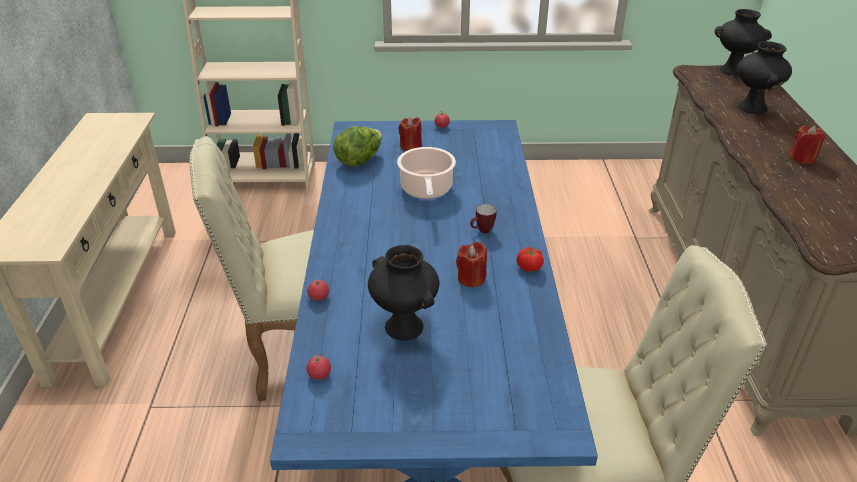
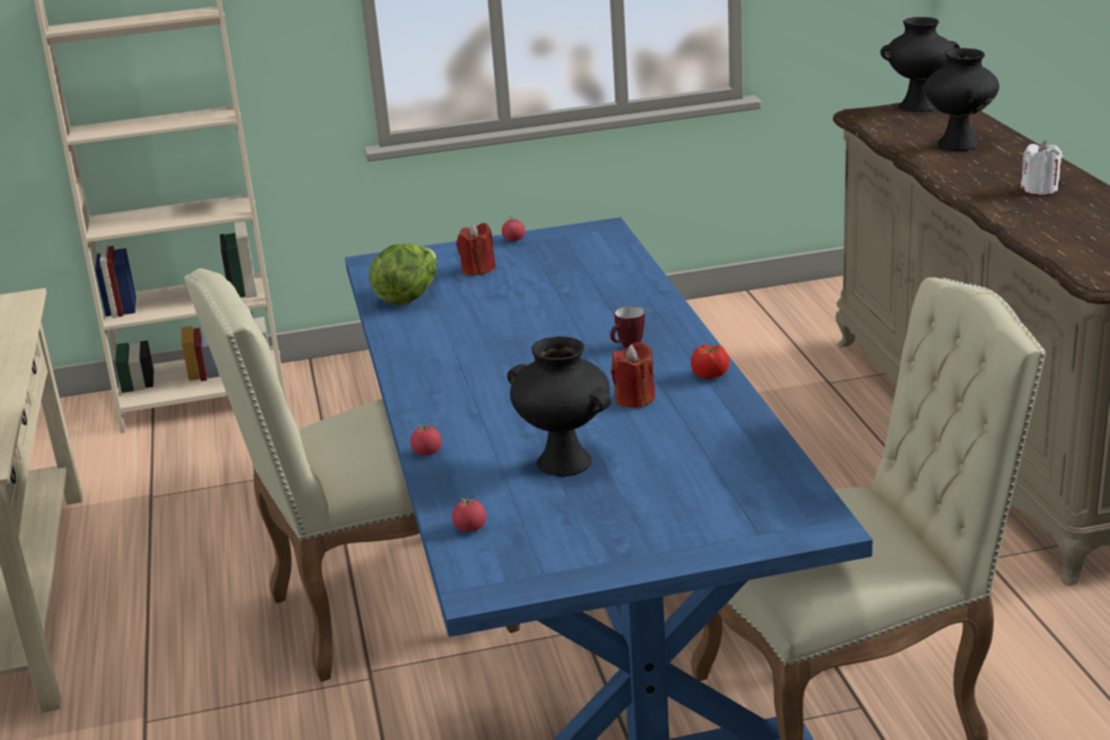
camera: 10 degrees left, 10 degrees down
cooking pot [397,147,456,199] -> none
red candle [788,126,826,164] -> white candle [1021,141,1063,195]

